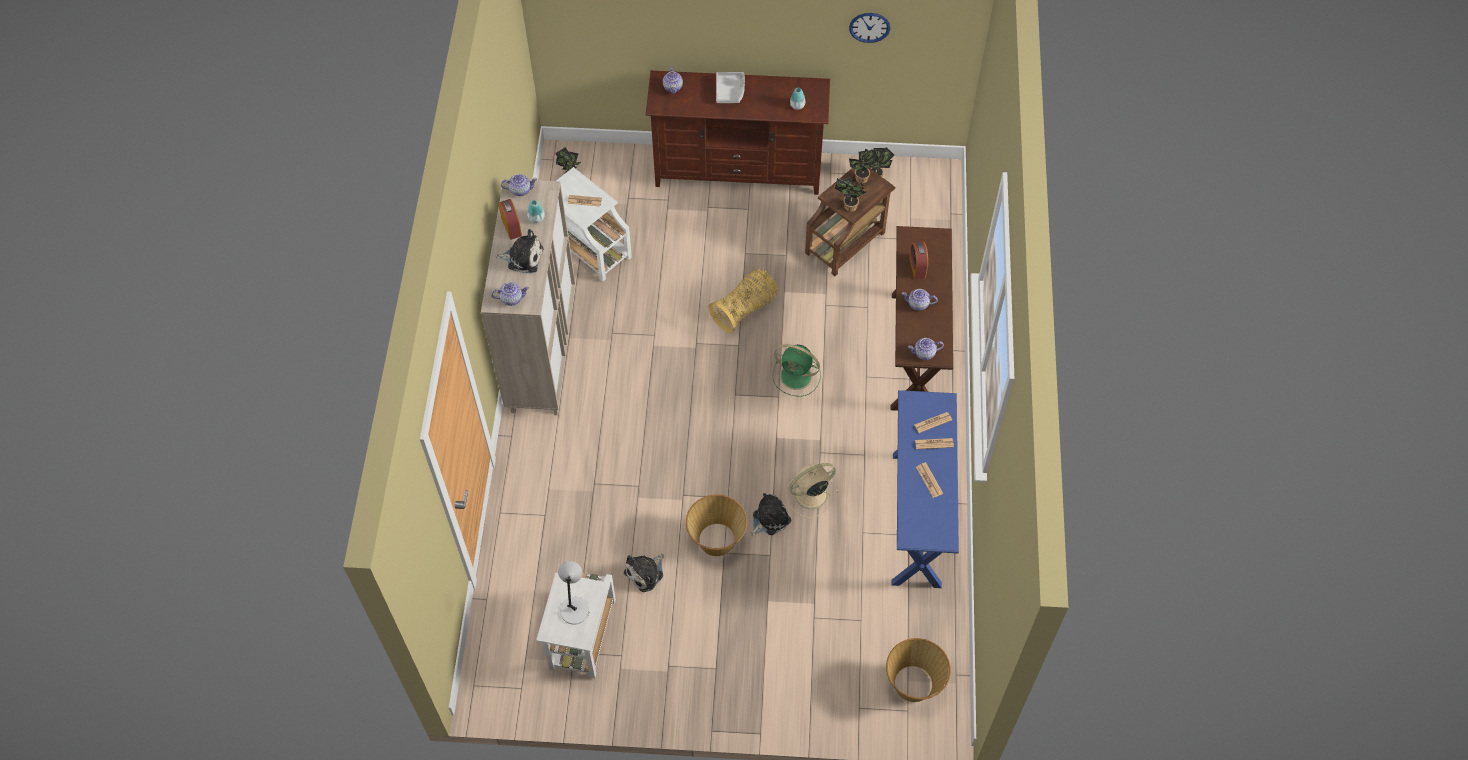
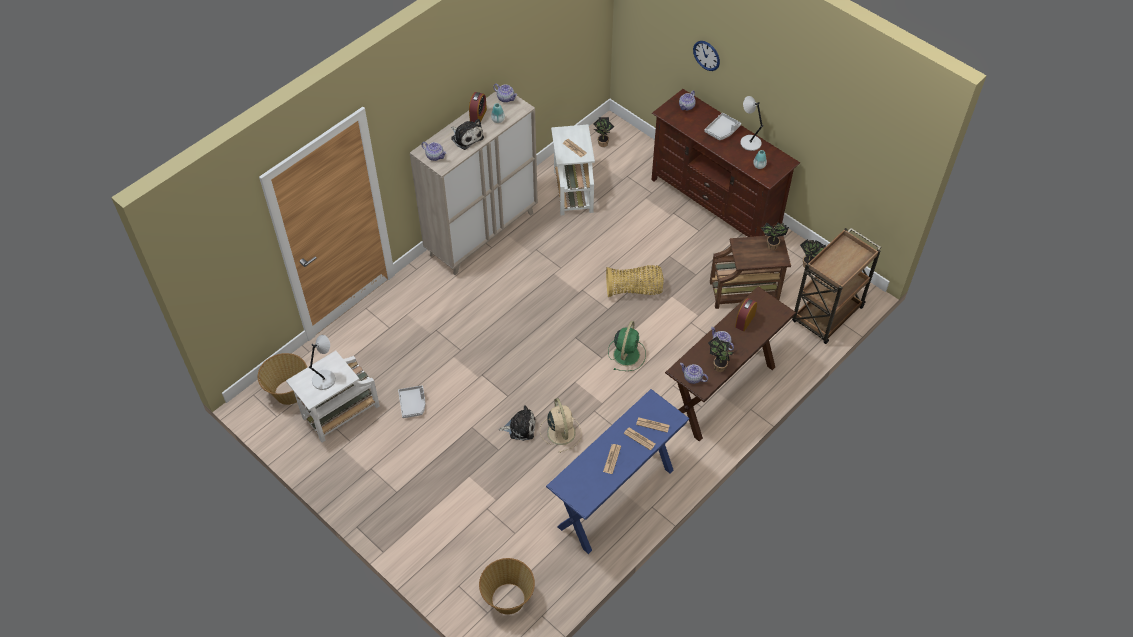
camera: 40 degrees right, 5 degrees down
plush toy [624,554,664,592] -> grey tray [398,385,425,418]
basket [686,494,747,556] -> basket moved to [258,353,307,405]
green fan [773,344,821,397] -> green fan turned 135 degrees counterclockwise [608,321,646,371]
beige fan [786,463,838,518] -> beige fan turned 60 degrees clockwise [540,398,581,453]
potted plant [835,177,866,212] -> potted plant moved to [708,336,734,372]
wall clock [849,13,890,43] -> wall clock moved to [693,41,720,71]
none -> grey table lamp [740,96,763,151]
none -> brown cart [792,228,881,344]

